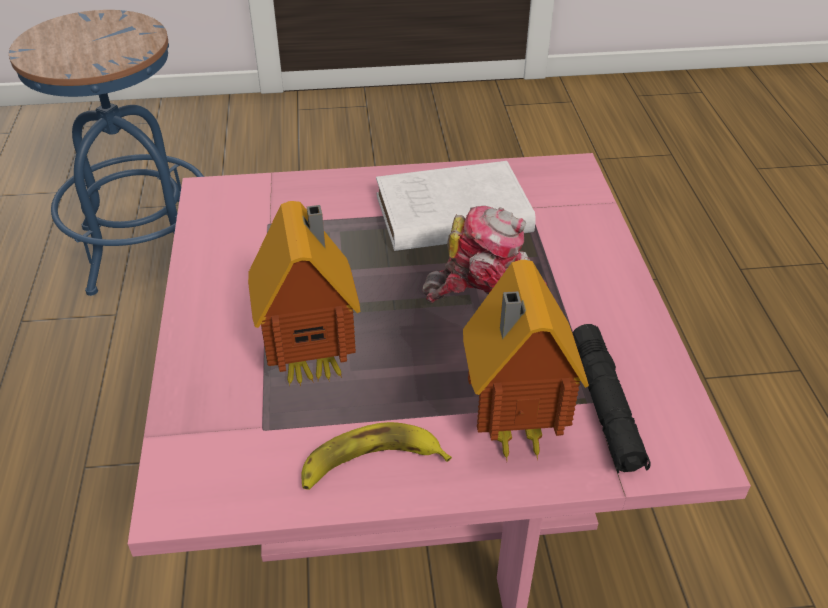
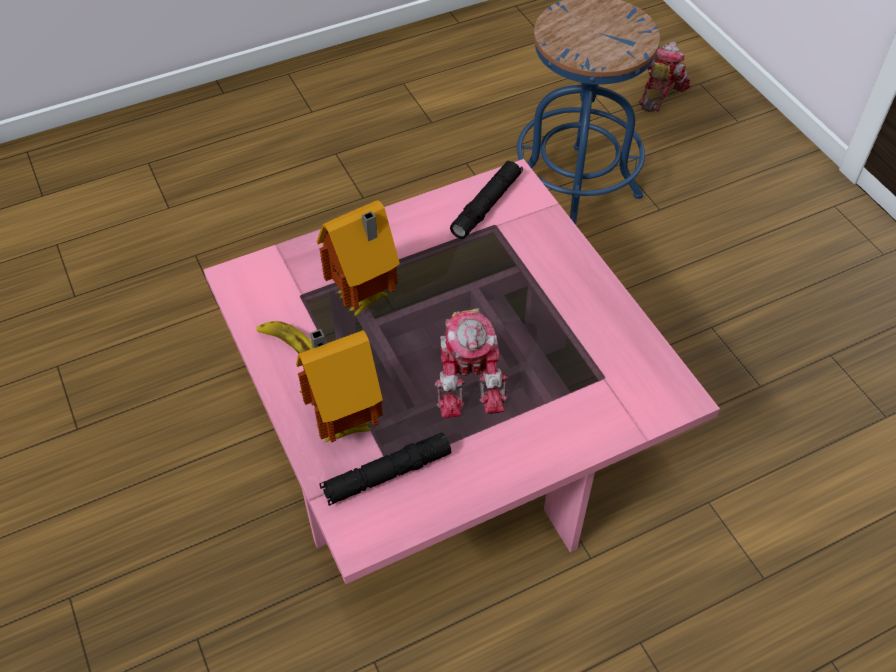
camera: 70 degrees right, 10 degrees up
white book [376,161,536,251] -> none
none -> black flashlight [450,160,523,239]
none -> toy robot [639,41,690,112]

